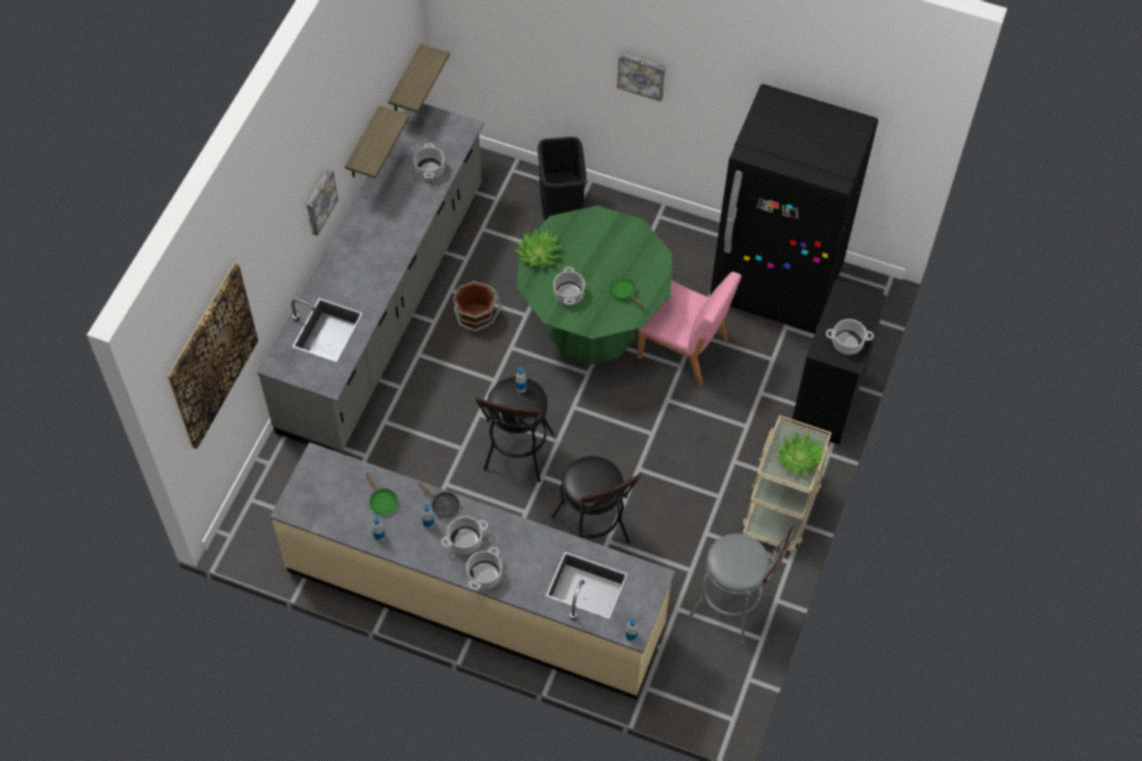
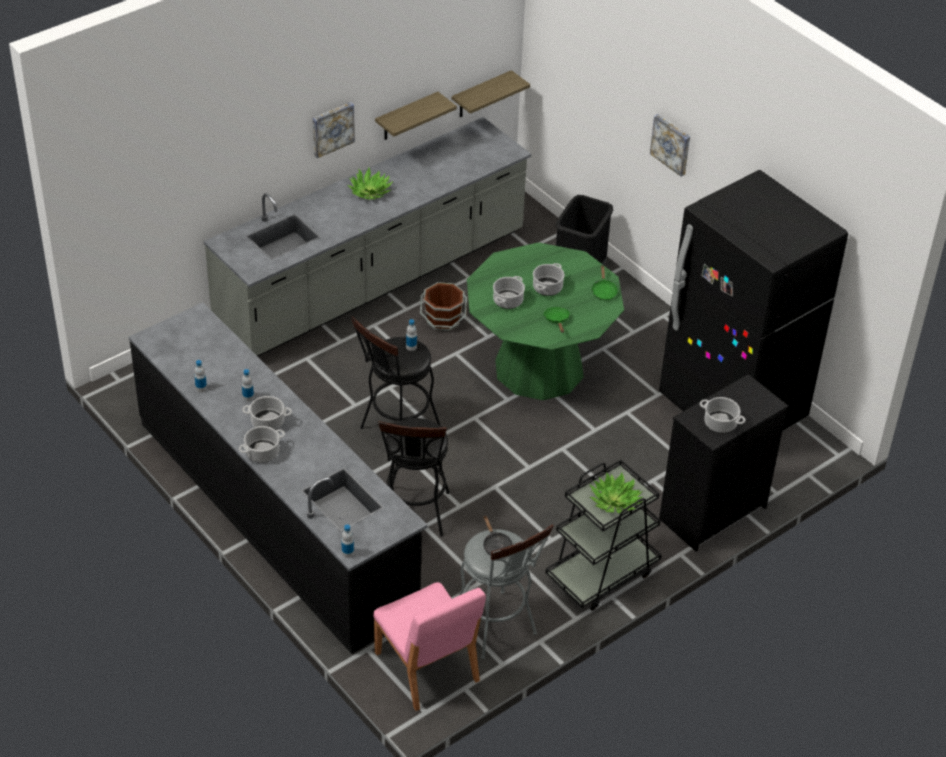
camera: 30 degrees right, 15 degrees down
picture [168,263,258,449] -> none
beige counter [270,442,675,700] -> black counter [129,303,427,654]
green frying pan [365,473,398,515] -> green frying pan moved to [591,266,618,300]
cooking pot [413,143,445,180] -> cooking pot moved to [533,263,565,296]
black frying pan [418,483,460,518] -> black frying pan moved to [483,516,513,556]
potted plant [515,228,562,267] -> potted plant moved to [347,168,393,199]
pink chair [638,272,741,386] -> pink chair moved to [373,582,486,711]
beige cart [742,415,832,552] -> black cart [546,460,662,611]

